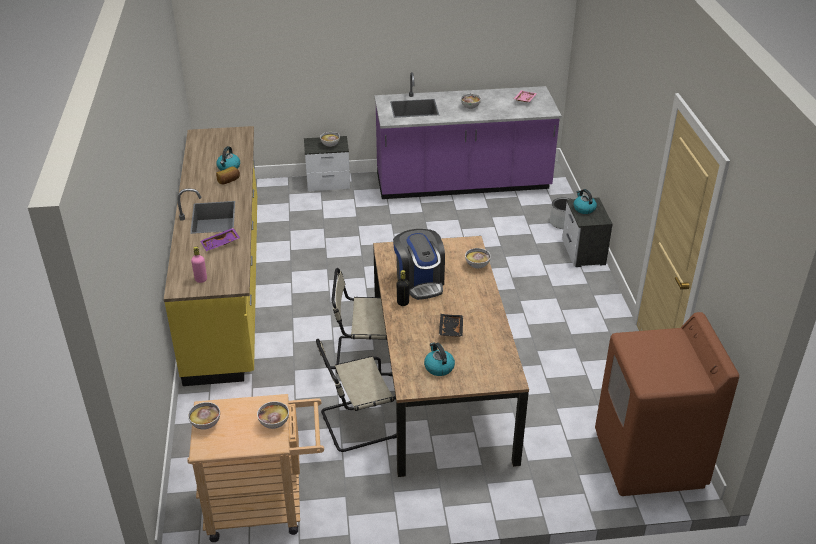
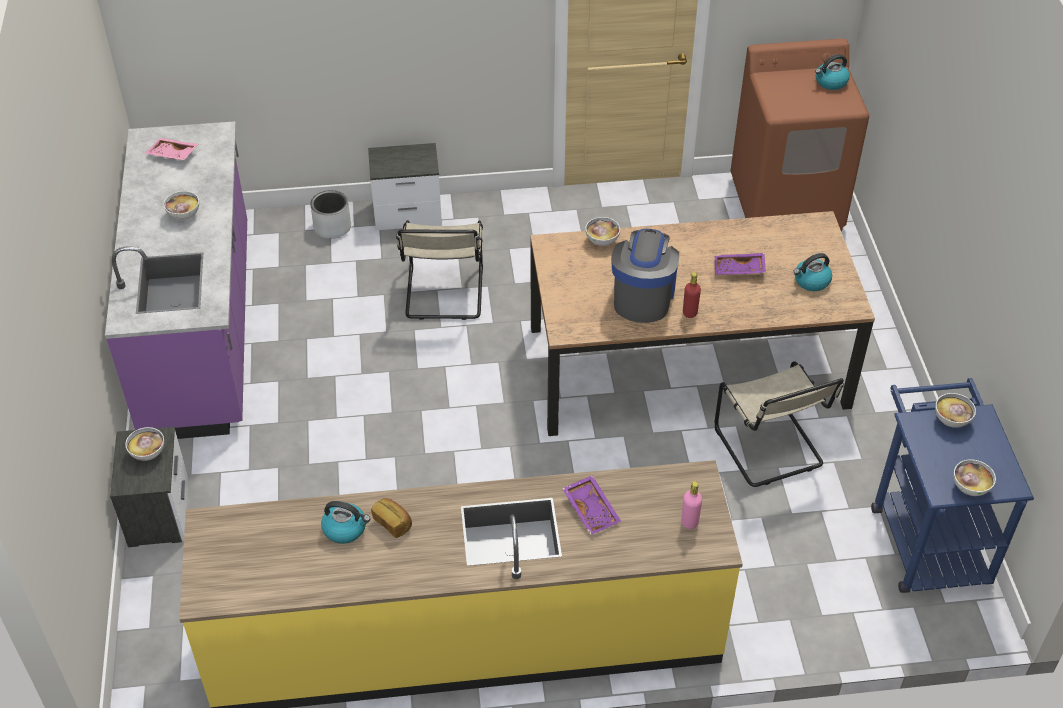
camera: 90 degrees left, 10 degrees up
beige cart [187,394,324,542] -> blue cart [871,378,1034,593]
beige chair [331,268,392,376] -> beige chair moved to [396,220,483,320]
coffee machine [393,229,445,300] -> coffee machine turned 60 degrees counterclockwise [611,229,679,323]
black bottle [396,270,410,306] -> red bottle [683,272,701,318]
black tray [439,314,463,337] -> purple tray [715,253,766,275]
kettle [573,189,597,214] -> kettle moved to [815,54,850,90]

